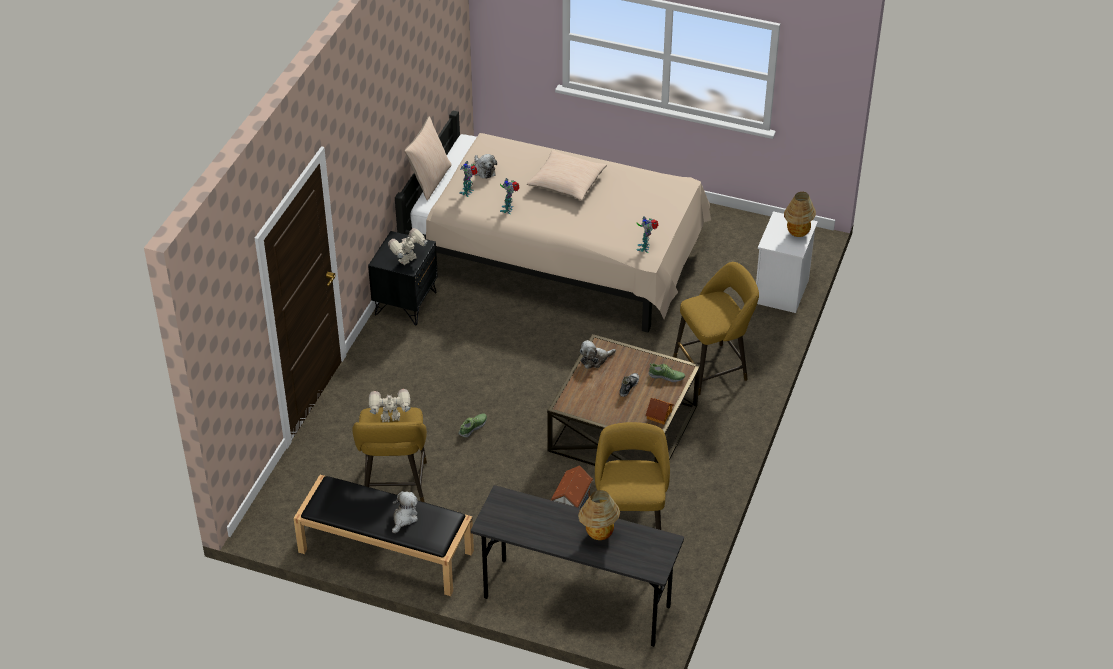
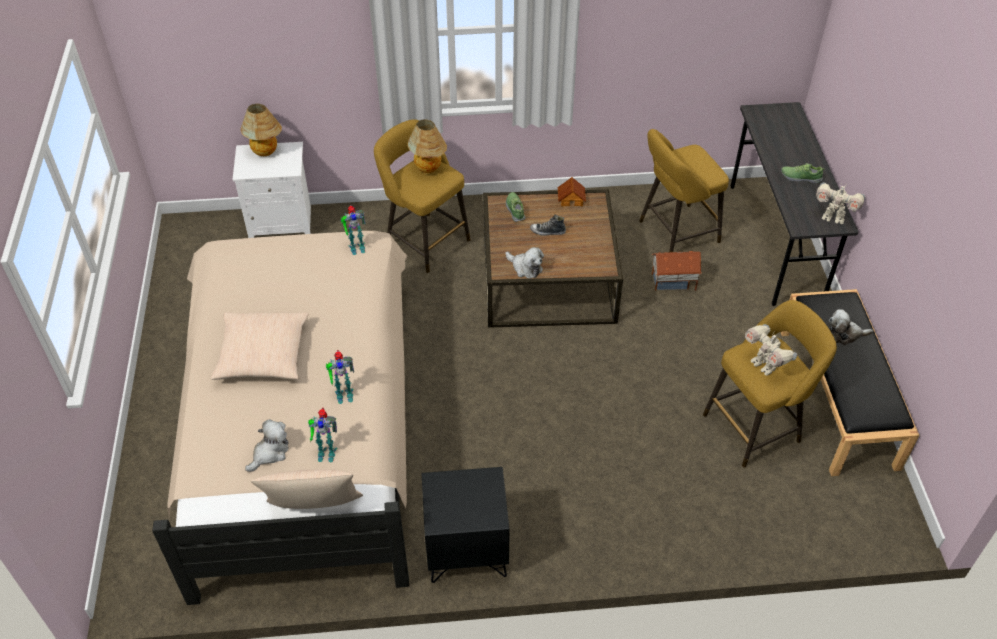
camera: 115 degrees left, 5 degrees up
toy robot [388,228,428,265] -> toy robot moved to [816,183,865,224]
shoe [459,413,487,437] -> shoe moved to [781,163,825,184]
table lamp [578,490,620,540] -> table lamp moved to [407,119,447,173]

